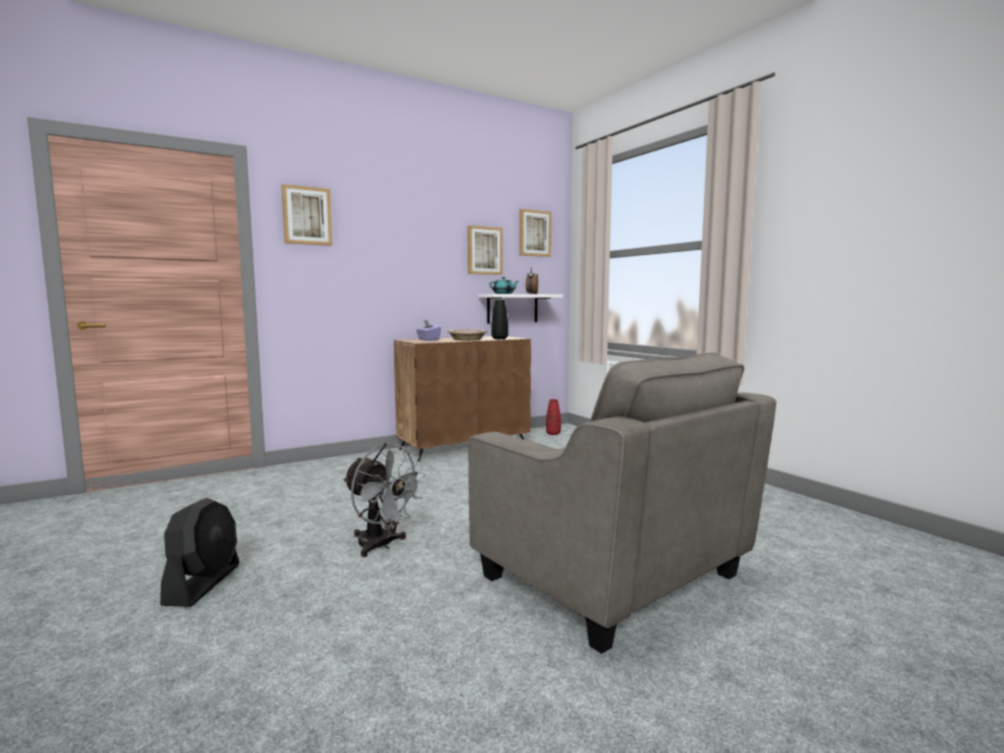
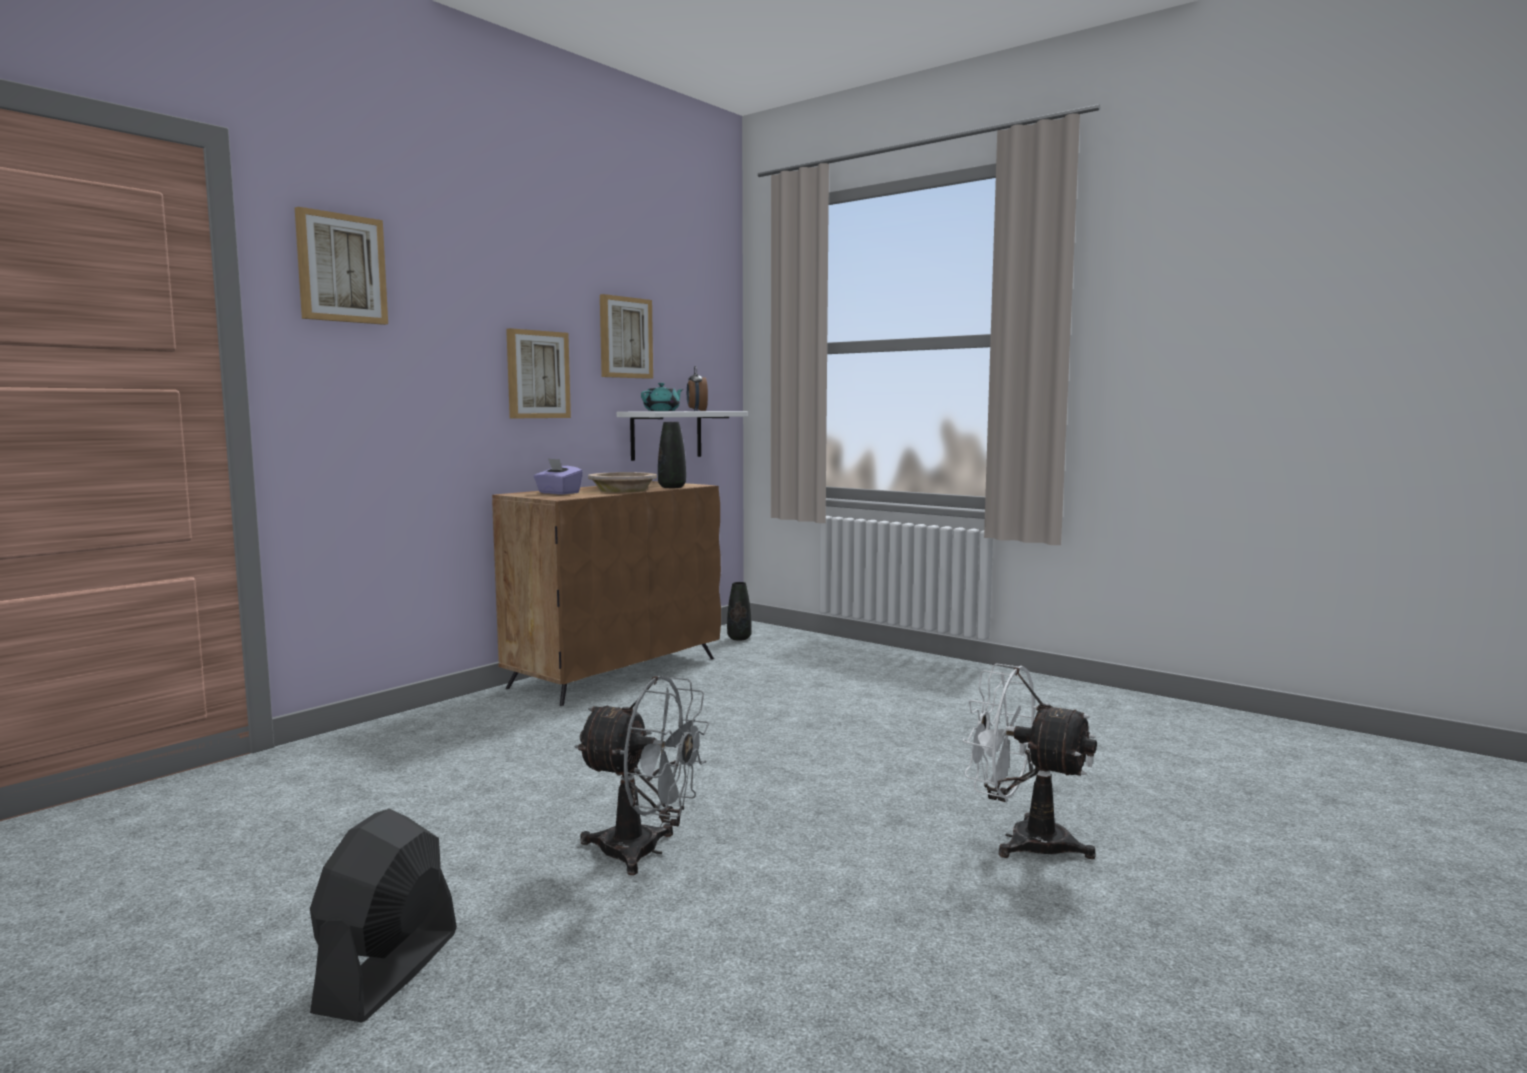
camera: 20 degrees left, 0 degrees up
black fan [160,498,239,607] -> black fan turned 150 degrees counterclockwise [310,809,457,1023]
grey armchair [468,353,776,654] -> white fan [962,663,1097,859]
picture [519,209,552,257] -> picture moved to [506,328,571,418]
red vase [546,399,561,435] -> black vase [727,582,752,641]

